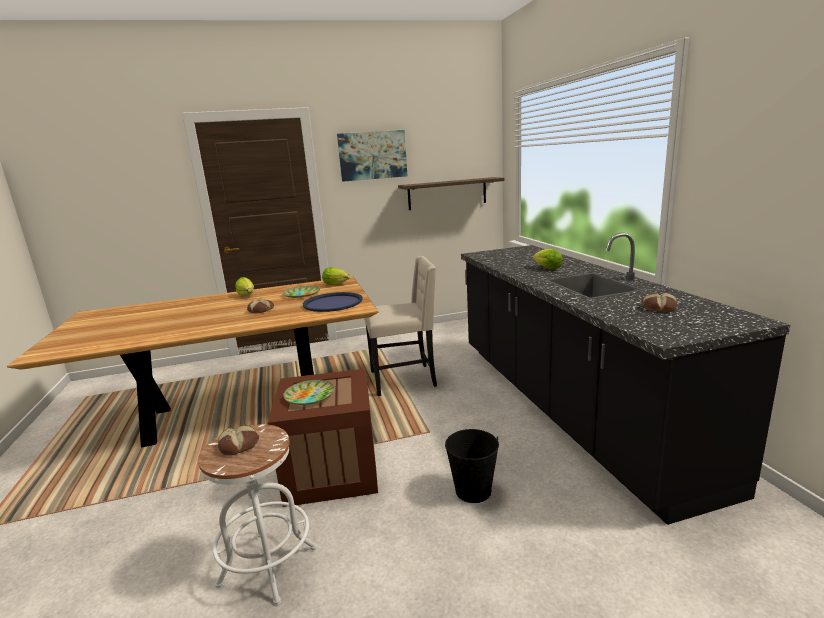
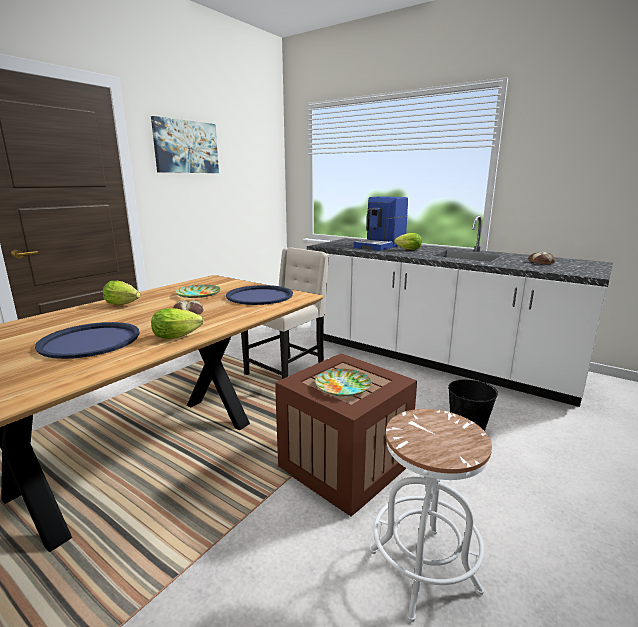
camera: 40 degrees left, 0 degrees up
bread [218,425,259,456] -> none
lettuce [322,267,350,285] -> lettuce moved to [151,308,204,339]
shelf [398,177,504,210] -> none
black counter [461,233,790,525] -> white counter [307,216,613,407]
none -> blue tray [35,322,140,359]
none -> coffee machine [354,196,408,251]

